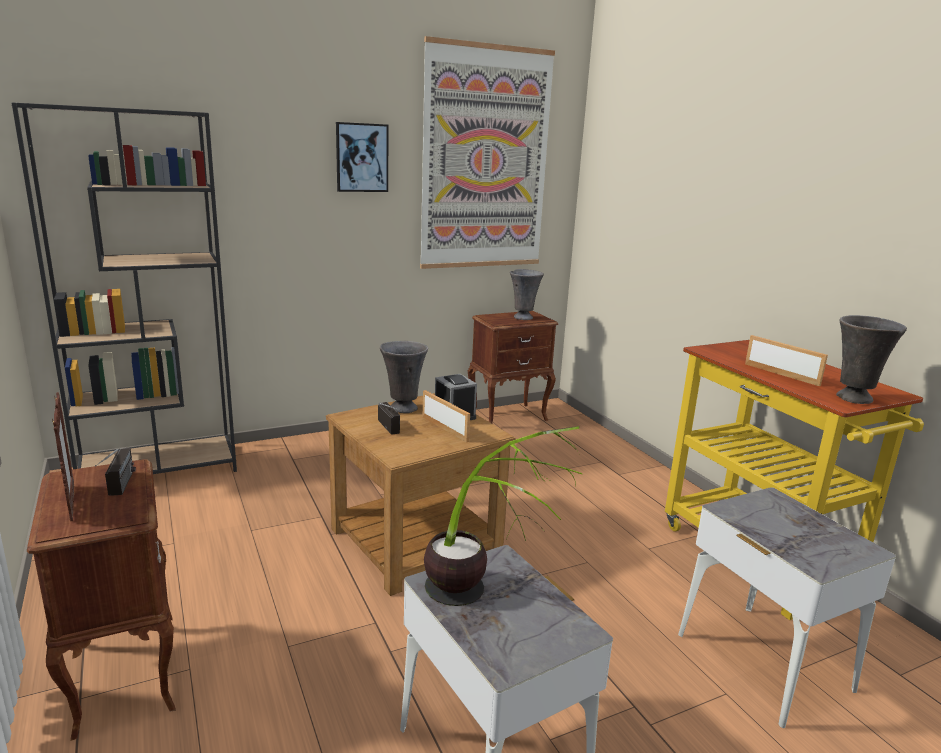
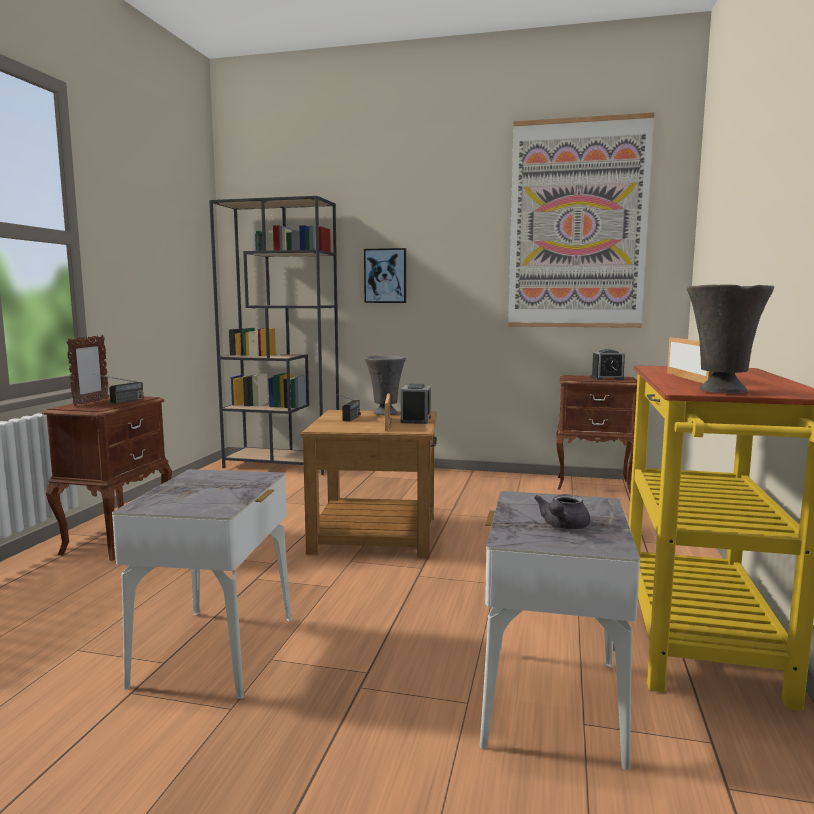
camera: 40 degrees right, 10 degrees down
picture [336,122,388,192] -> picture moved to [364,248,406,303]
potted plant [424,426,583,606] -> none
grey vase [510,269,544,320] -> alarm clock [591,349,625,380]
none -> grey teapot [534,494,590,529]

